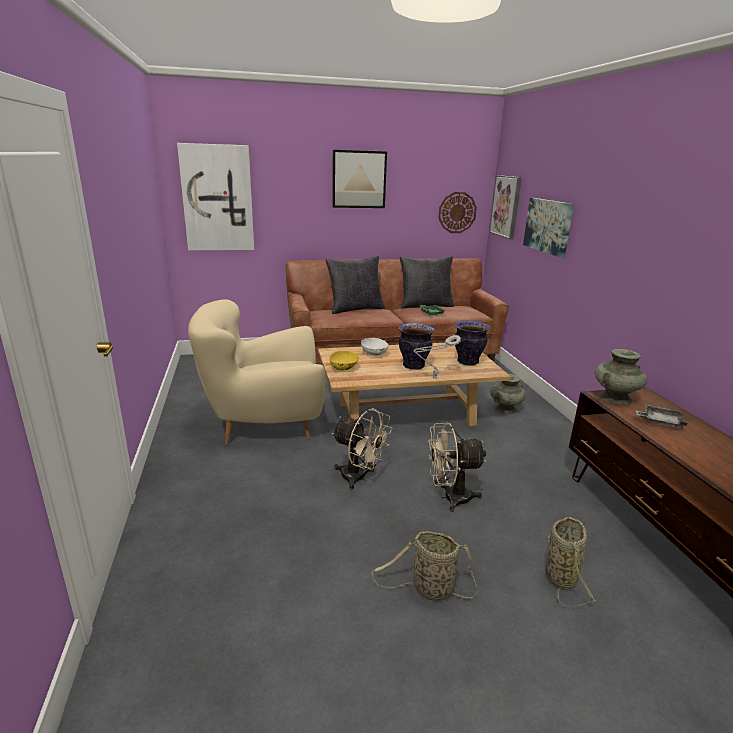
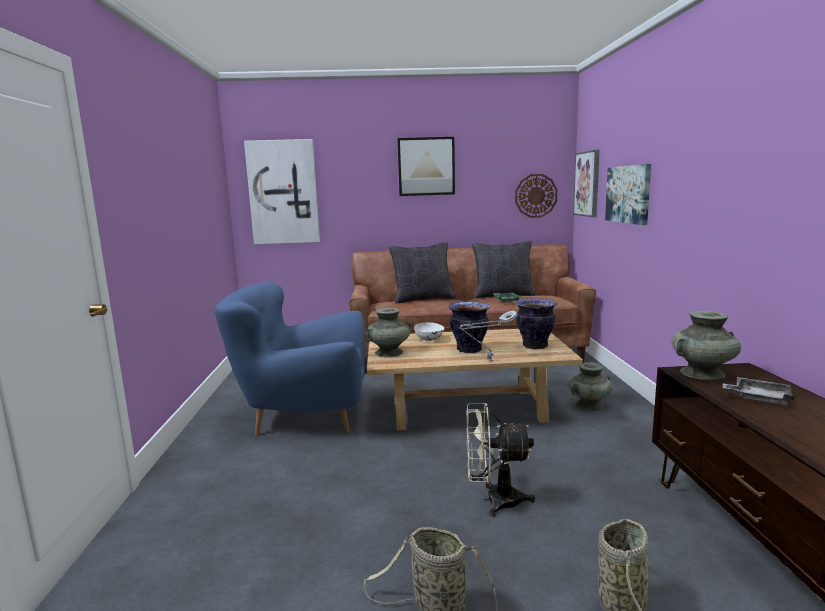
camera: 10 degrees right, 10 degrees down
beige armchair [188,299,325,444] -> blue armchair [215,282,366,436]
yellow bowl [329,351,359,371] -> turquoise vase [364,308,411,357]
beige fan [332,408,392,489] -> none

